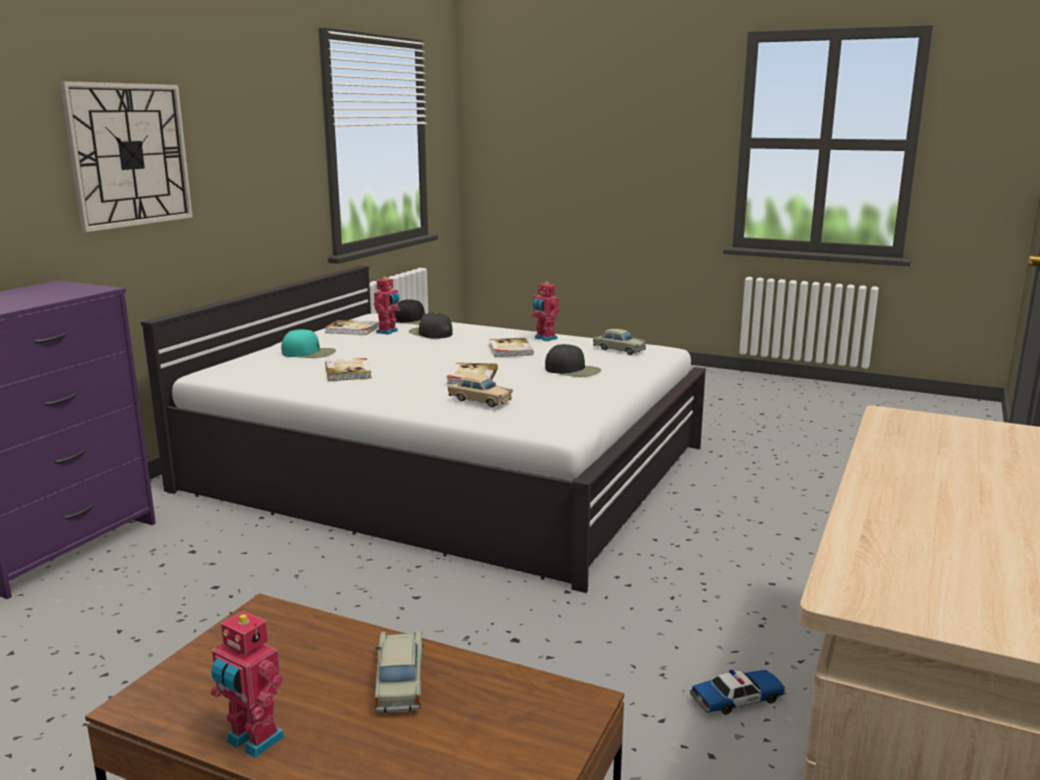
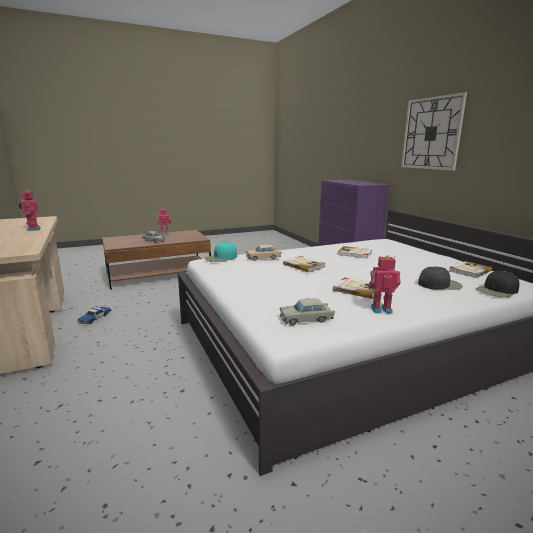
camera: 130 degrees right, 0 degrees up
turquoise cap [281,329,336,358] -> turquoise cap moved to [205,242,237,262]
toy robot [374,276,401,335] -> toy robot moved to [19,190,41,231]
black cap [545,344,601,377] -> none

